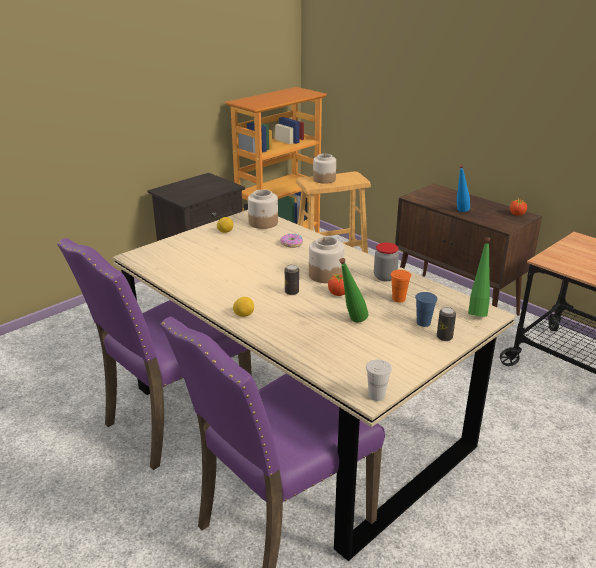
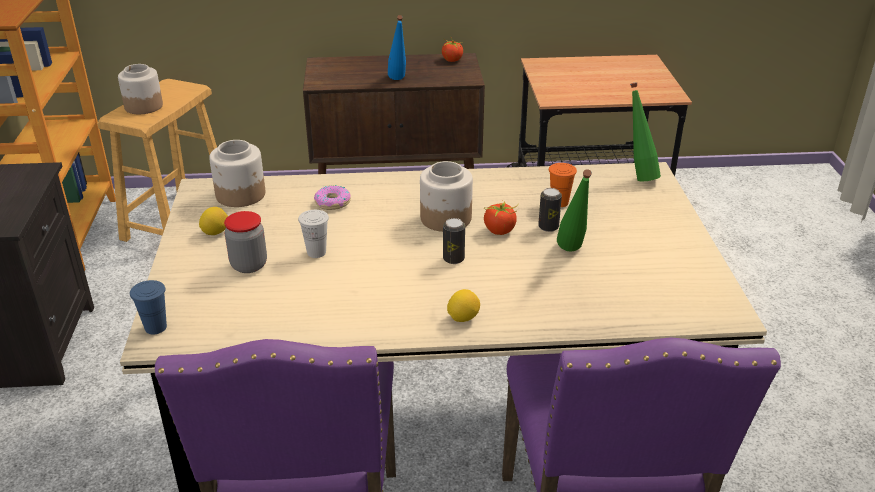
camera: 50 degrees left, 5 degrees up
white cup [366,360,392,401] -> white cup moved to [298,210,329,258]
jar [374,243,399,281] -> jar moved to [224,211,267,273]
blue cup [415,292,438,327] -> blue cup moved to [130,280,167,334]
can [437,307,456,341] -> can moved to [538,188,562,232]

